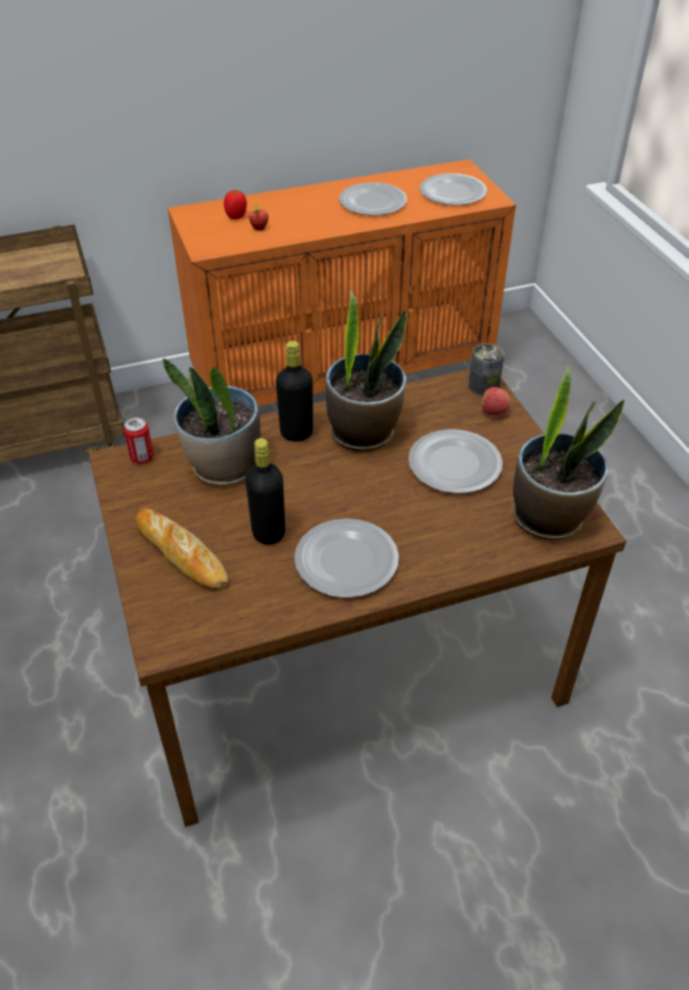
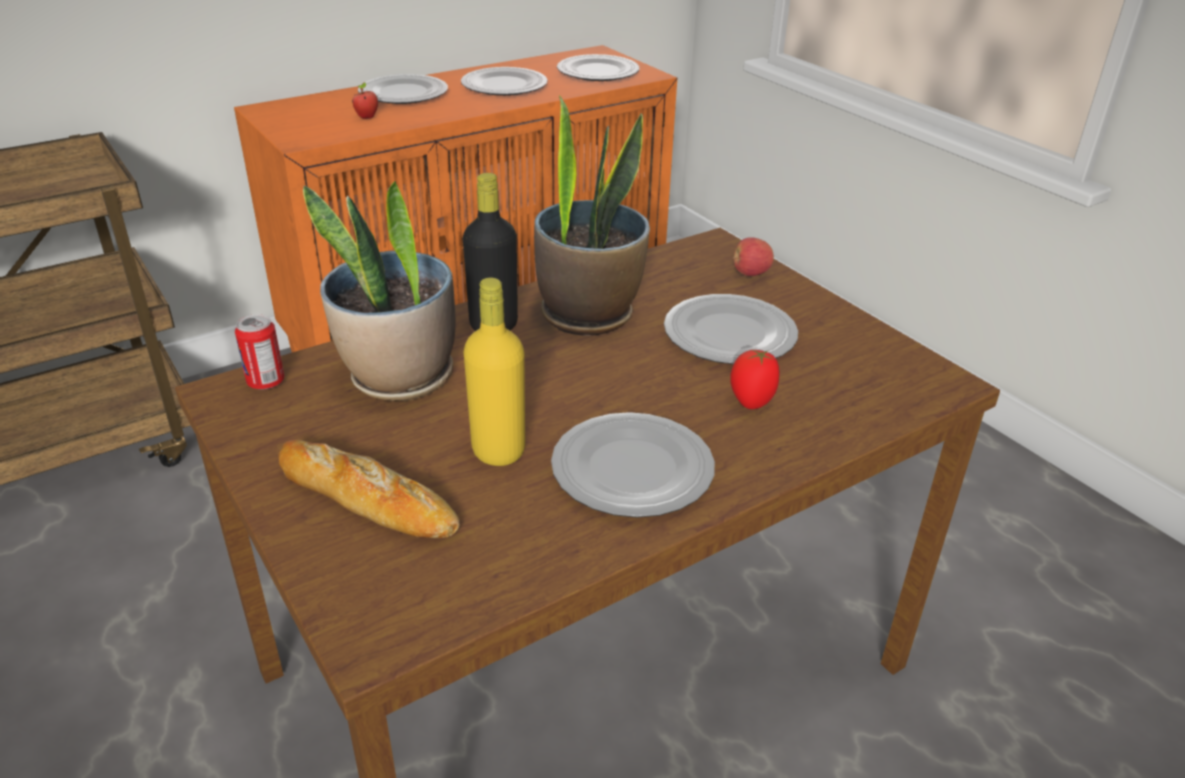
camera: 15 degrees left, 10 degrees down
tomato [224,190,247,219] -> tomato moved to [730,349,779,409]
black bottle [245,438,285,545] -> yellow bottle [463,277,525,466]
can [468,344,504,396] -> none
potted plant [513,365,625,540] -> none
none -> plate [358,74,448,104]

